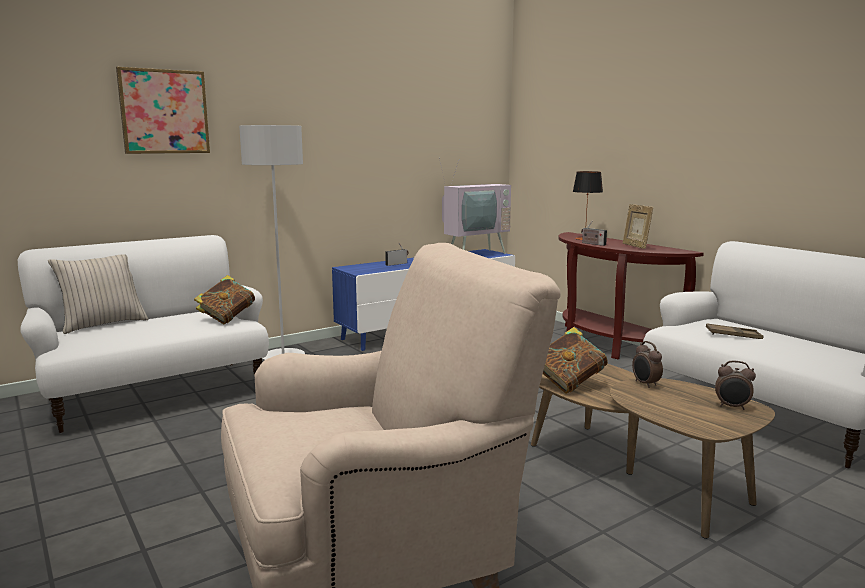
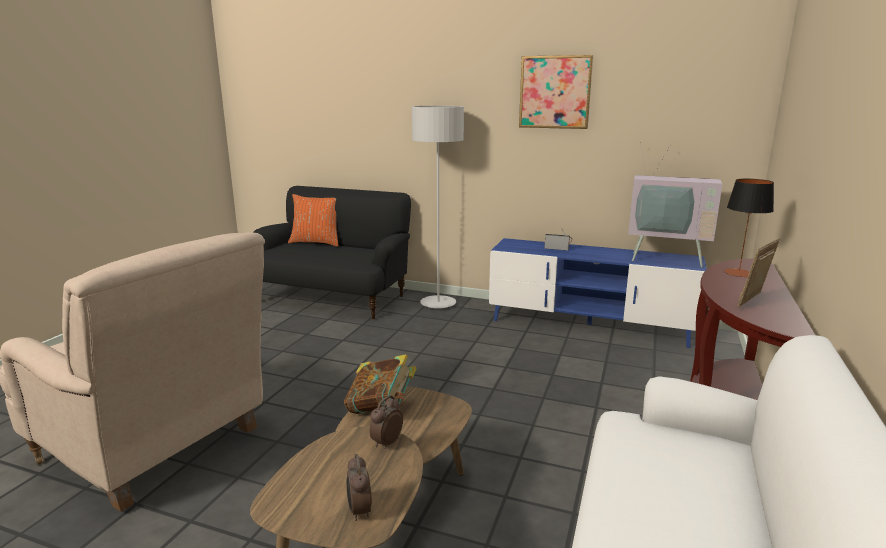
camera: 55 degrees right, 5 degrees up
white sofa [18,235,269,433] -> black sofa [253,186,411,320]
beige pillow [48,254,148,334] -> orange pillow [288,194,338,247]
picture [116,67,210,154] -> picture moved to [519,55,593,129]
book [194,275,255,324] -> none
radio [581,222,607,246] -> none
brown tray [706,323,763,339] -> none

